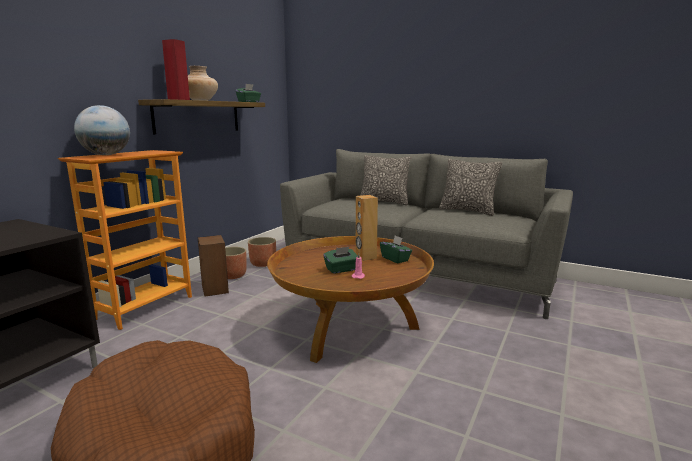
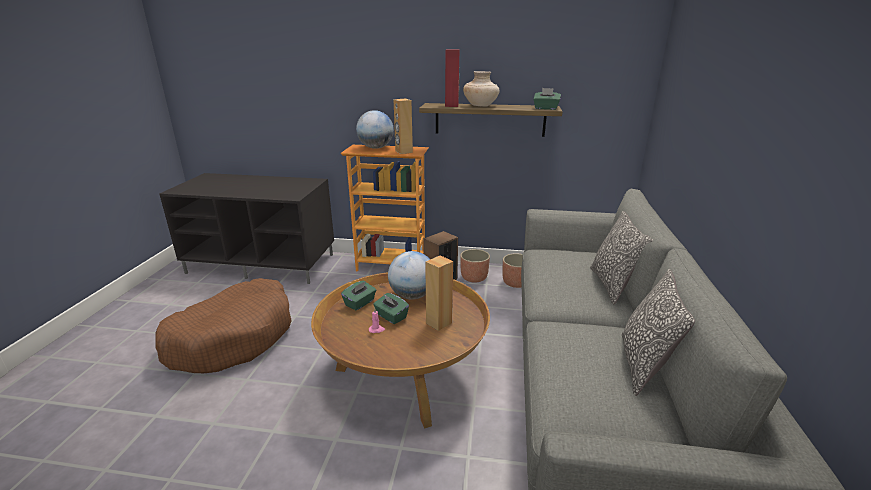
camera: 70 degrees right, 10 degrees up
green tissue box [380,236,412,263] -> green tissue box moved to [341,281,376,310]
none -> globe [388,251,430,299]
none -> brown speaker [393,99,413,154]

